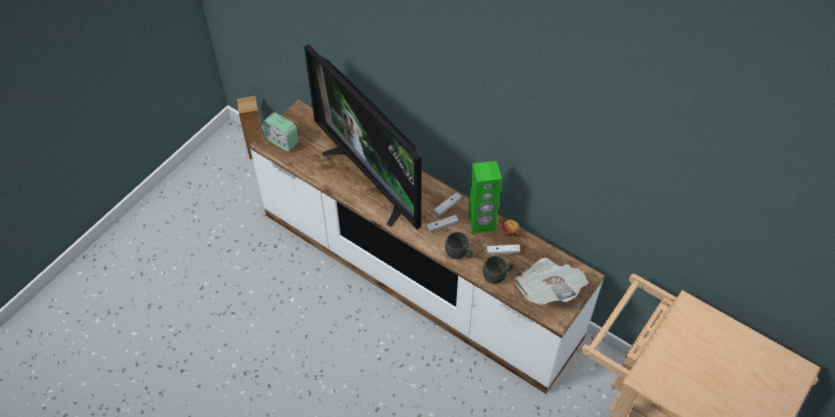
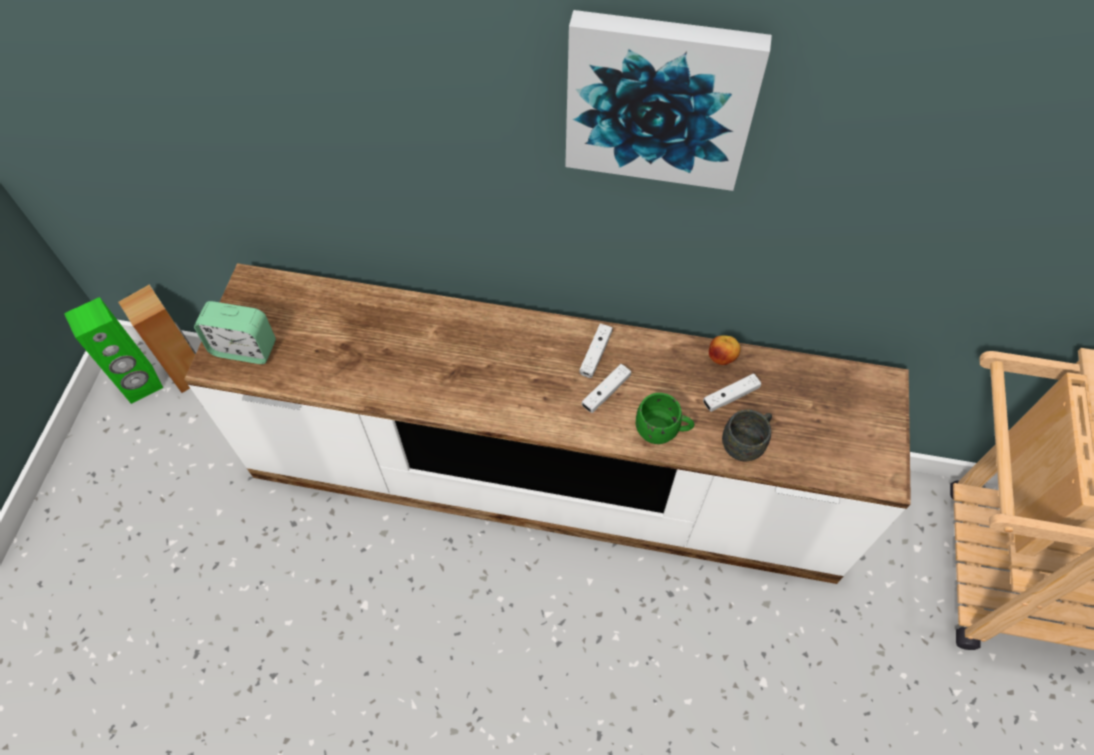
camera: 25 degrees left, 5 degrees up
television [304,44,421,229] -> none
grey mug [445,232,473,259] -> green mug [636,393,694,444]
green speaker [468,161,502,234] -> green speaker moved to [64,297,163,404]
newspaper [514,258,588,304] -> none
none -> picture [565,10,772,191]

